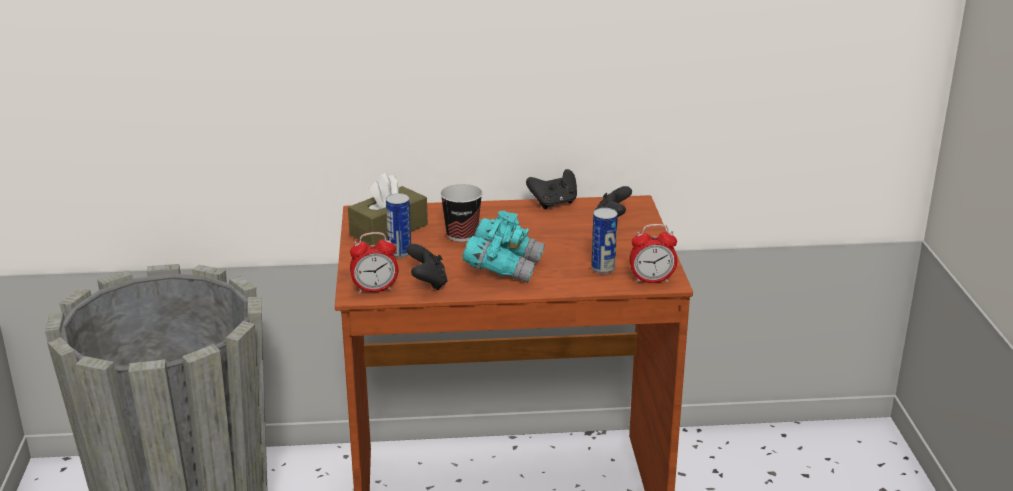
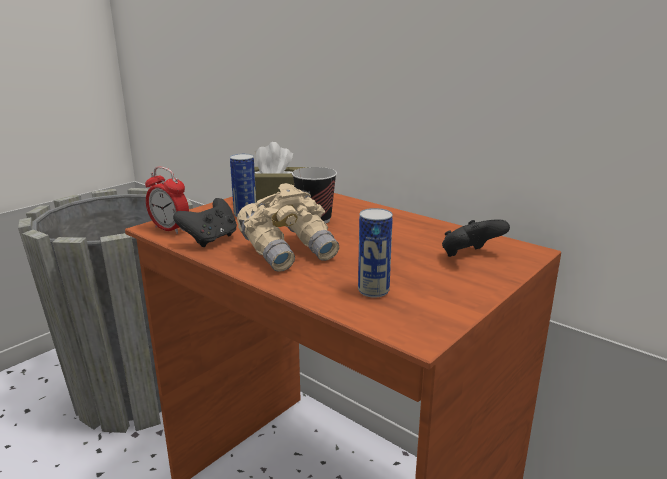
camera: 45 degrees right, 5 degrees down
turquoise binoculars [462,211,545,283] -> beige binoculars [237,183,339,272]
black game controller [526,169,577,209] -> none
alarm clock [629,224,678,283] -> none

